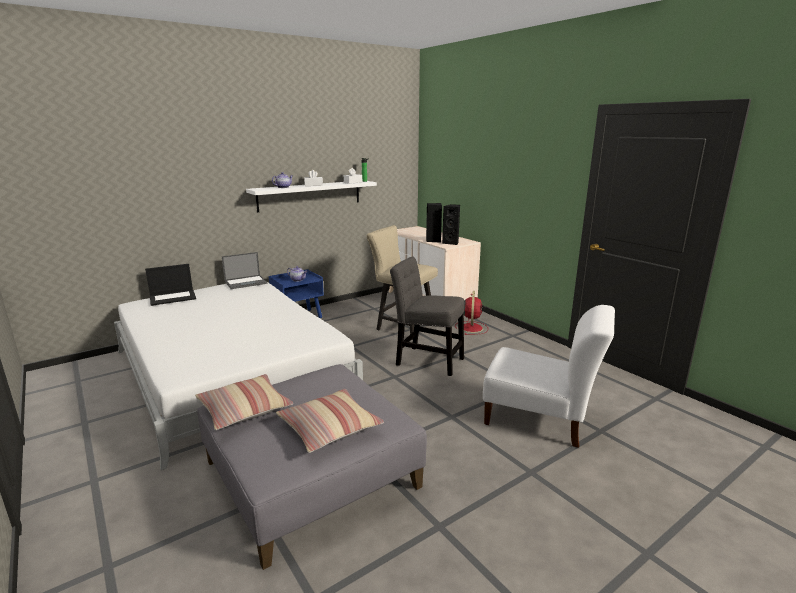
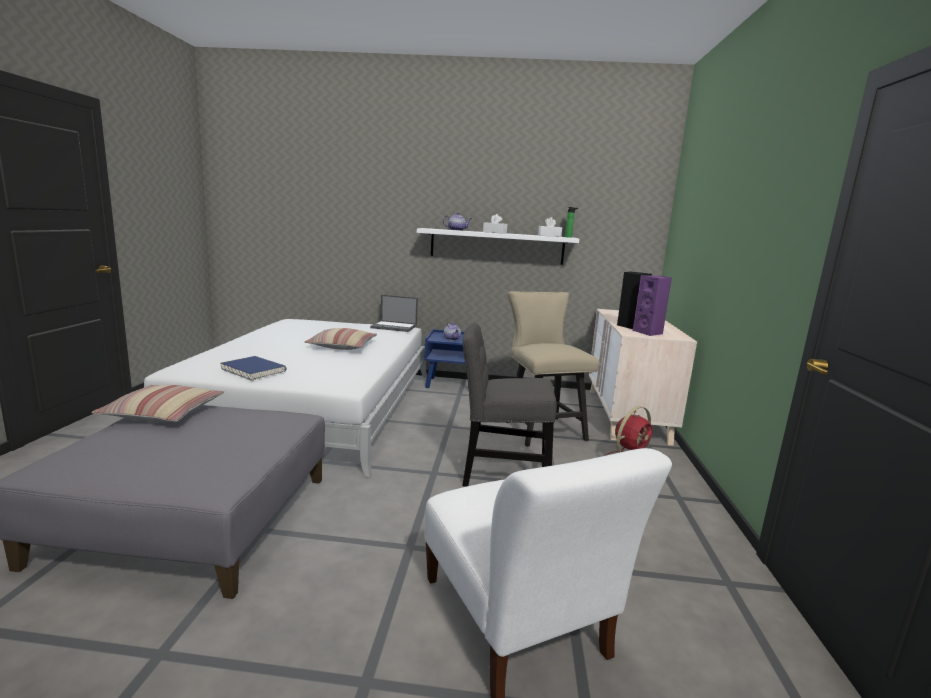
camera: 40 degrees right, 5 degrees down
laptop [145,264,196,306] -> none
pillow [276,389,384,453] -> pillow moved to [304,328,377,350]
grey chair [390,256,464,376] -> grey chair turned 60 degrees counterclockwise [462,323,557,487]
black speaker [442,204,460,245] -> purple speaker [633,275,672,336]
none -> blue book [221,356,287,381]

